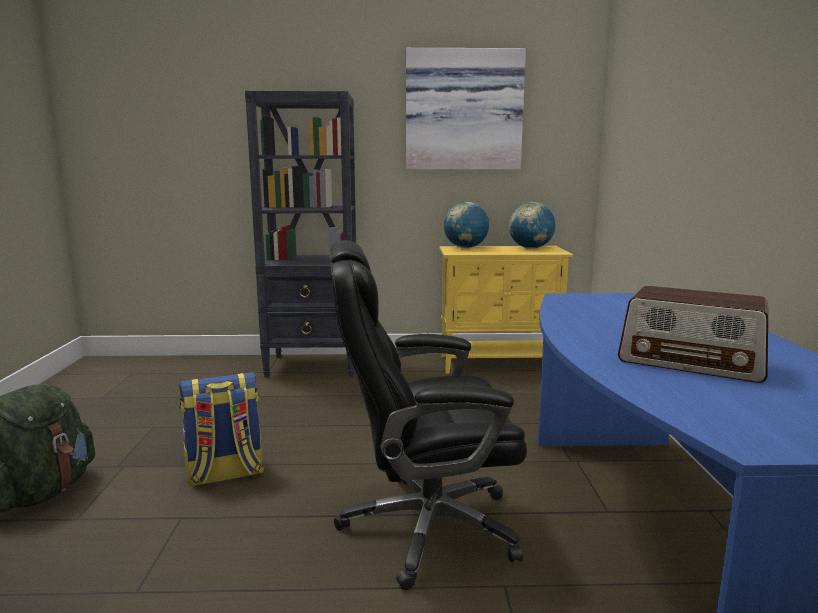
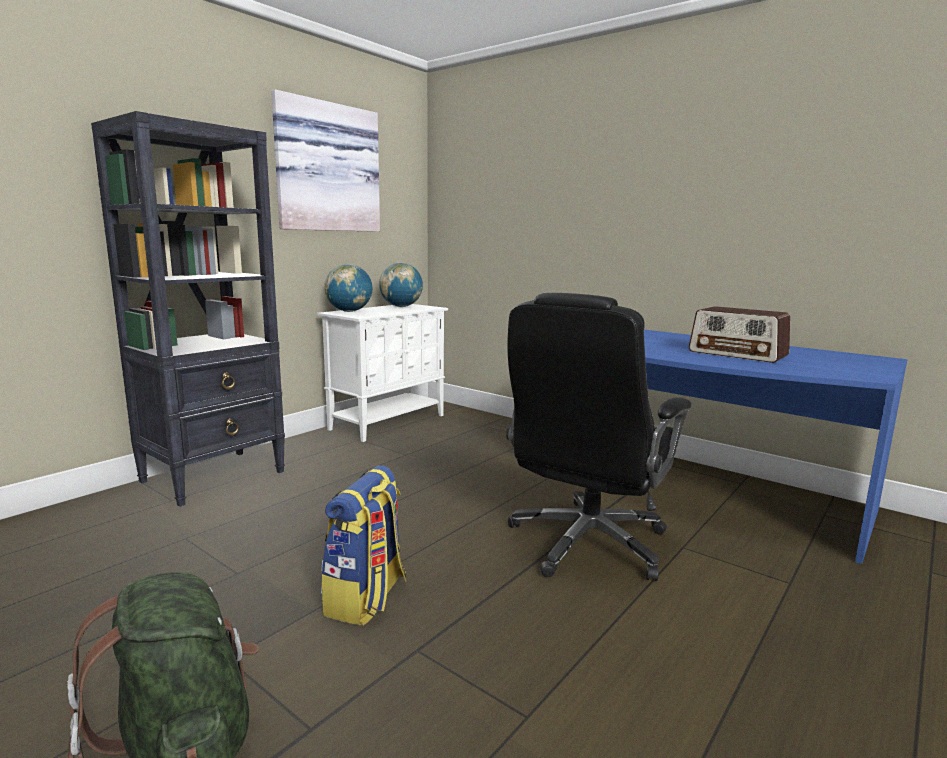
camera: 50 degrees left, 0 degrees up
yellow cabinet [439,246,573,374] -> white cabinet [317,304,448,442]
radio [618,286,768,383] -> radio turned 60 degrees clockwise [689,306,790,363]

